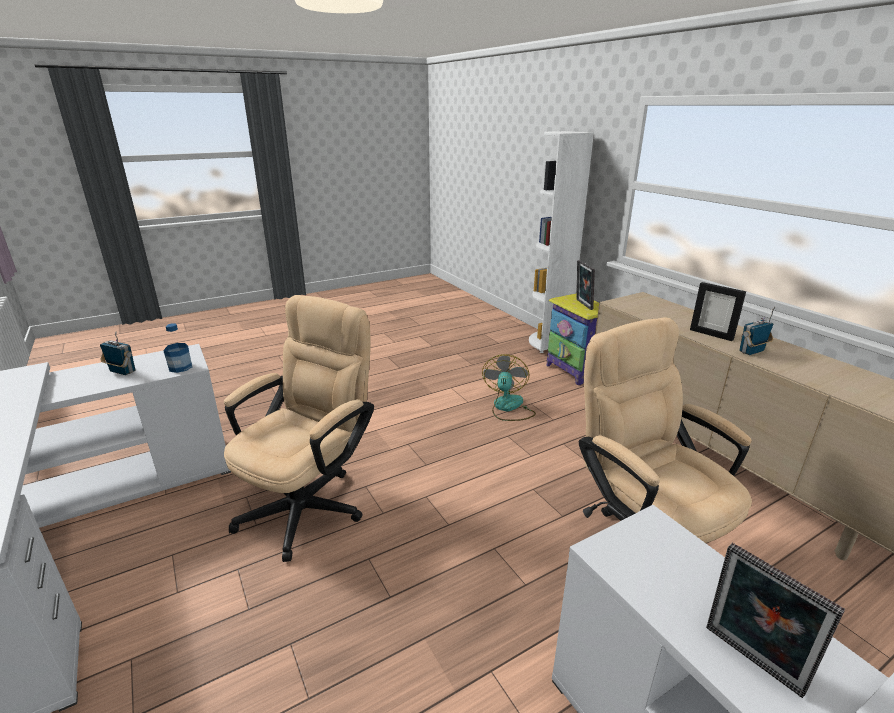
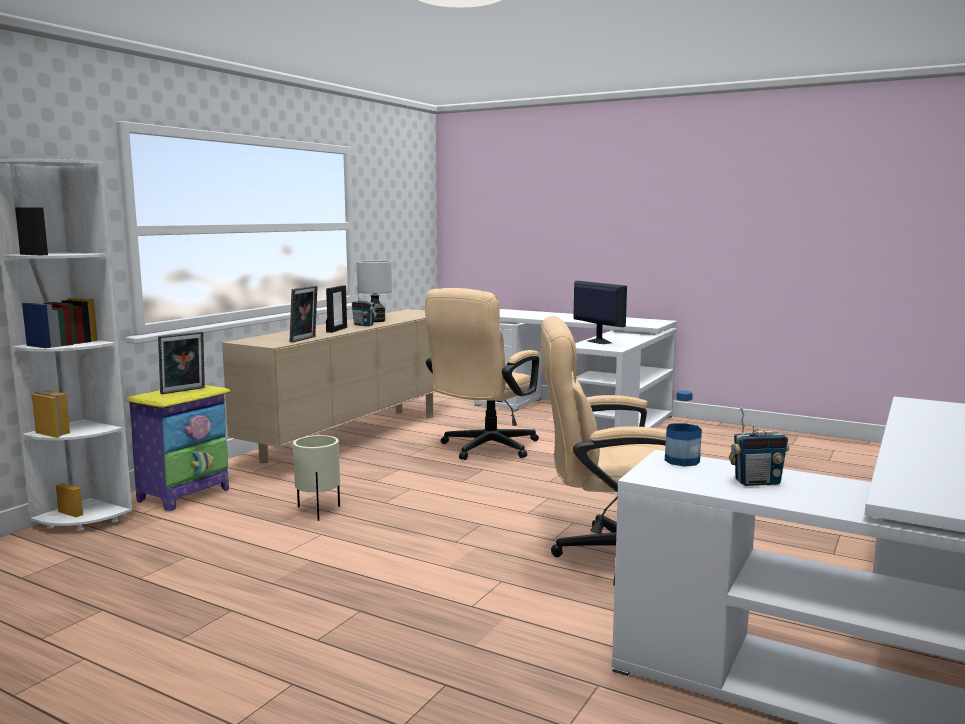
camera: 120 degrees left, 15 degrees down
radio [100,332,135,375] -> radio turned 90 degrees counterclockwise [729,408,789,486]
fan [482,354,536,421] -> beige planter [293,435,340,521]
picture frame [706,543,845,698] -> picture frame moved to [290,286,318,343]
none -> grey table lamp [357,260,392,322]
none -> monitor [573,281,627,344]

